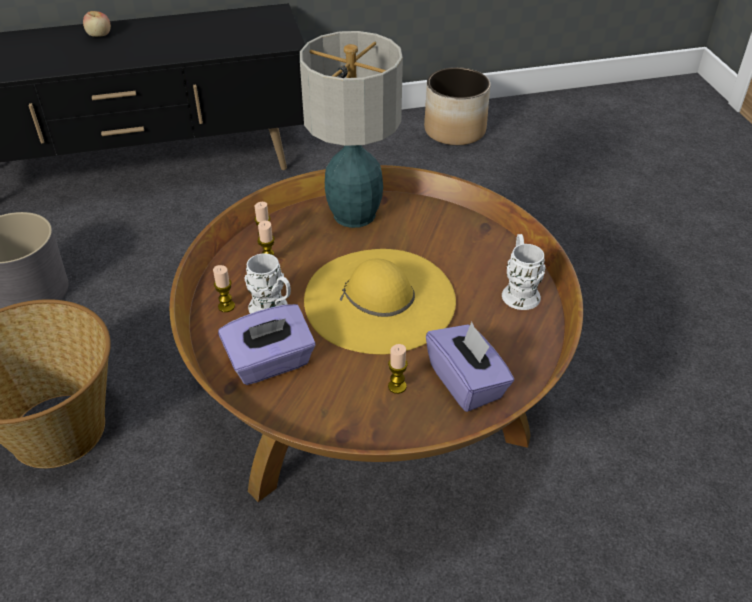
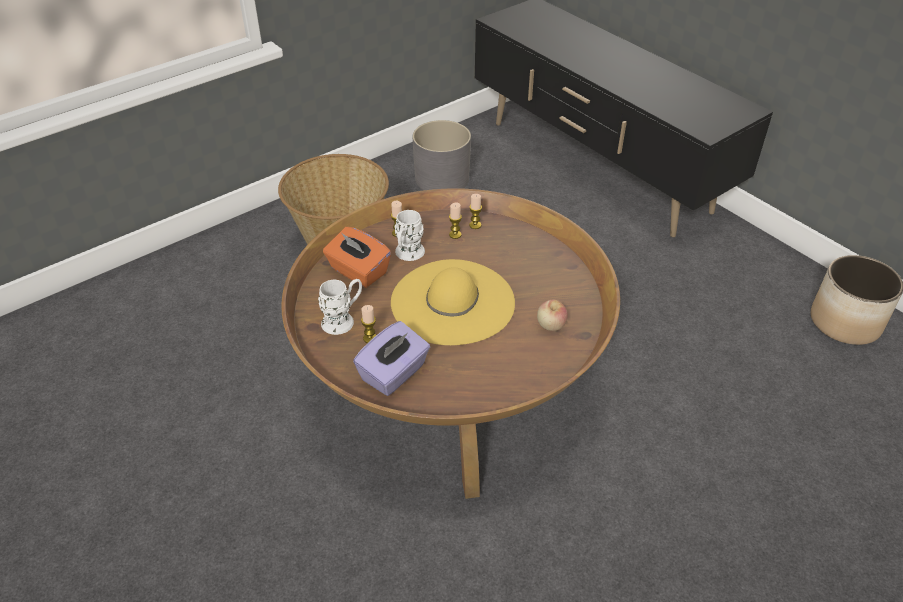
camera: 65 degrees right, 0 degrees up
apple [83,11,111,37] -> apple moved to [537,299,568,331]
purple tissue box [218,304,316,385] -> orange tissue box [323,227,391,288]
table lamp [300,31,403,228] -> none
white mug [502,234,546,310] -> white mug moved to [318,279,362,335]

